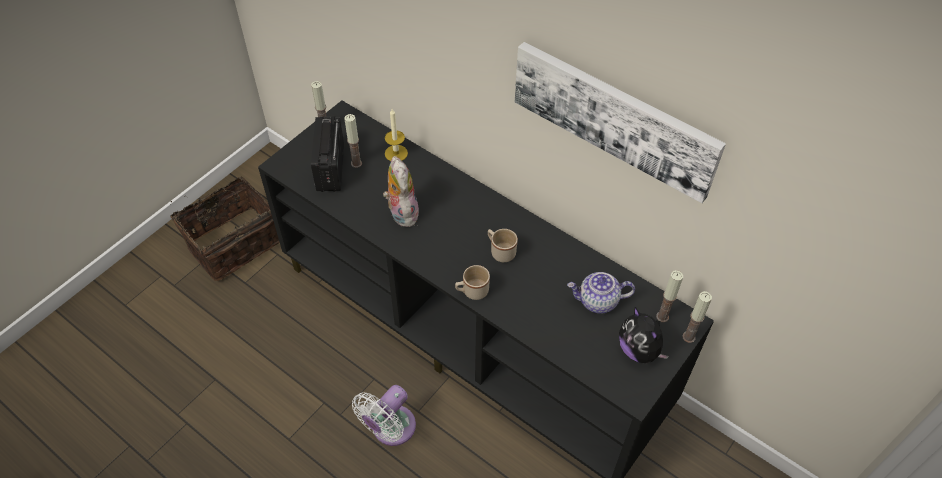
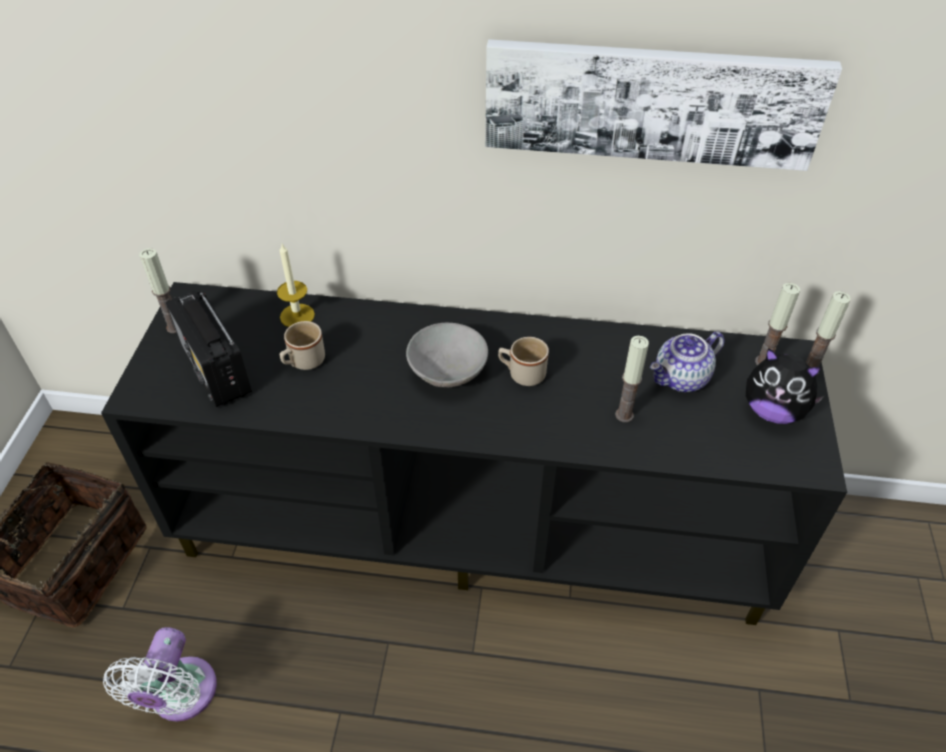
camera: 30 degrees left, 5 degrees down
candle [344,114,362,168] -> candle moved to [615,336,649,422]
white fan [352,385,416,446] -> white fan moved to [103,627,217,722]
plush toy [383,156,419,227] -> none
beige mug [455,265,490,300] -> beige mug moved to [280,321,325,370]
none -> grey bowl [406,323,488,387]

